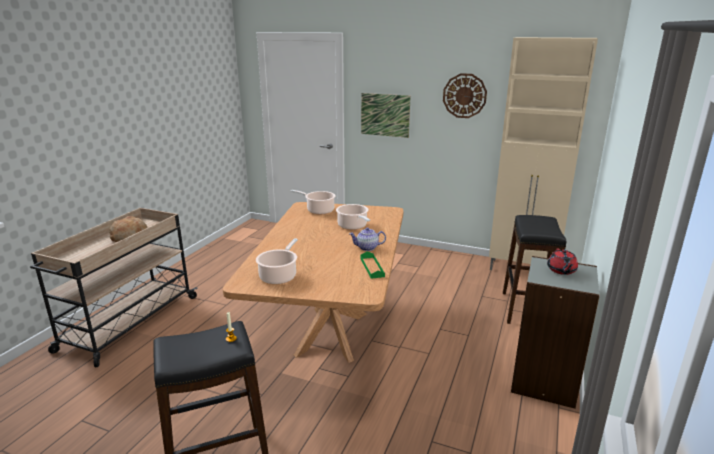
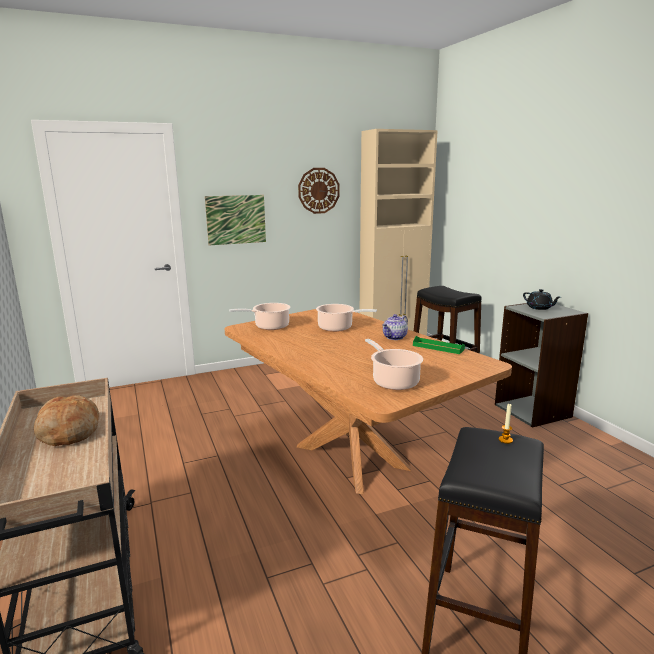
camera: 45 degrees left, 5 degrees down
red teapot [547,248,578,275] -> black teapot [523,289,560,310]

